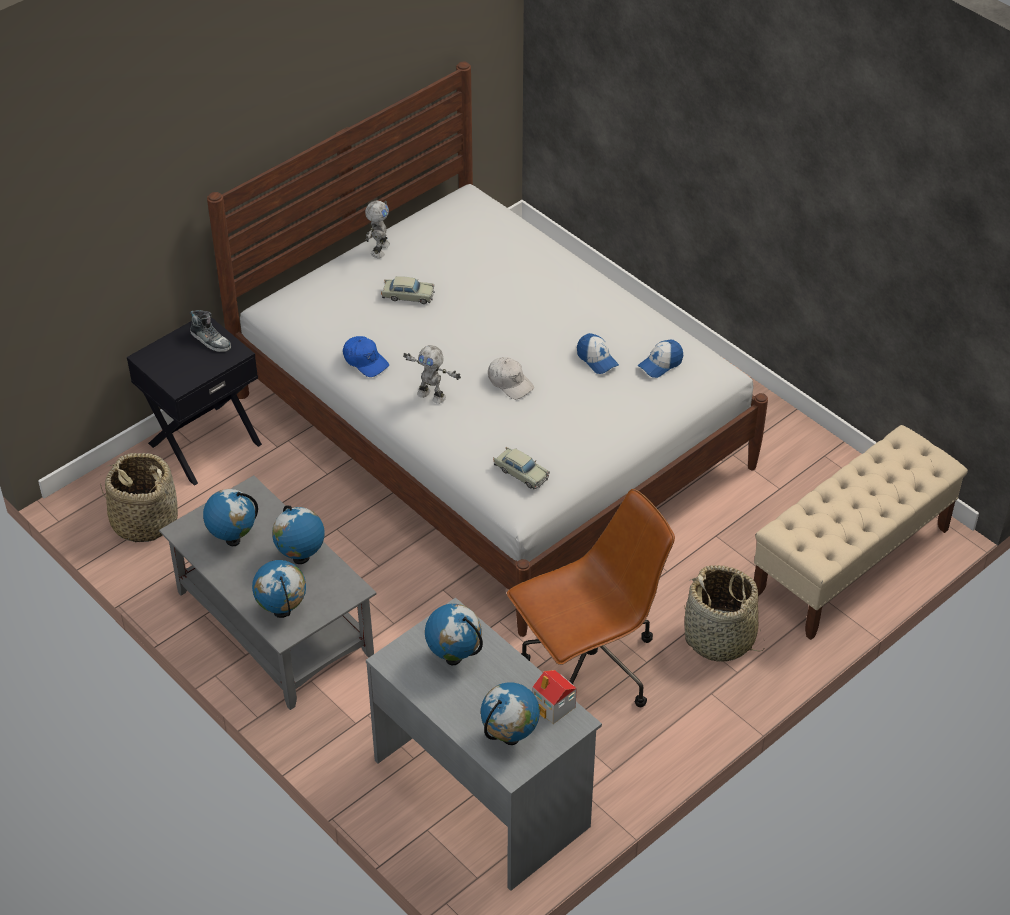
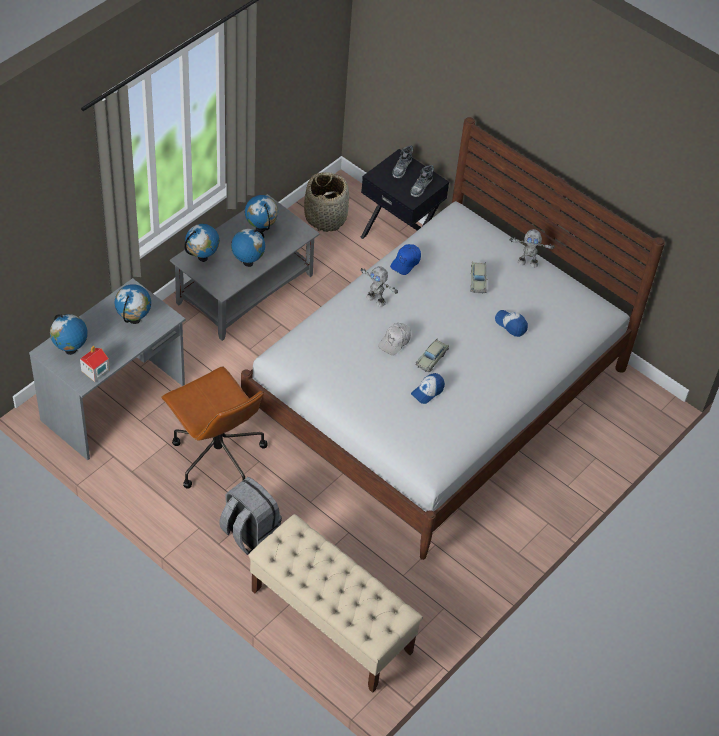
camera: 80 degrees right, 5 degrees up
toy robot [403,345,461,404] -> toy robot turned 75 degrees counterclockwise [360,267,398,307]
beige toy car [494,447,550,490] -> beige toy car moved to [416,338,449,373]
cap [638,340,683,378] -> cap moved to [495,310,528,337]
basket [684,565,765,662] -> grey backpack [219,477,282,555]
none -> shoe [393,145,413,178]

